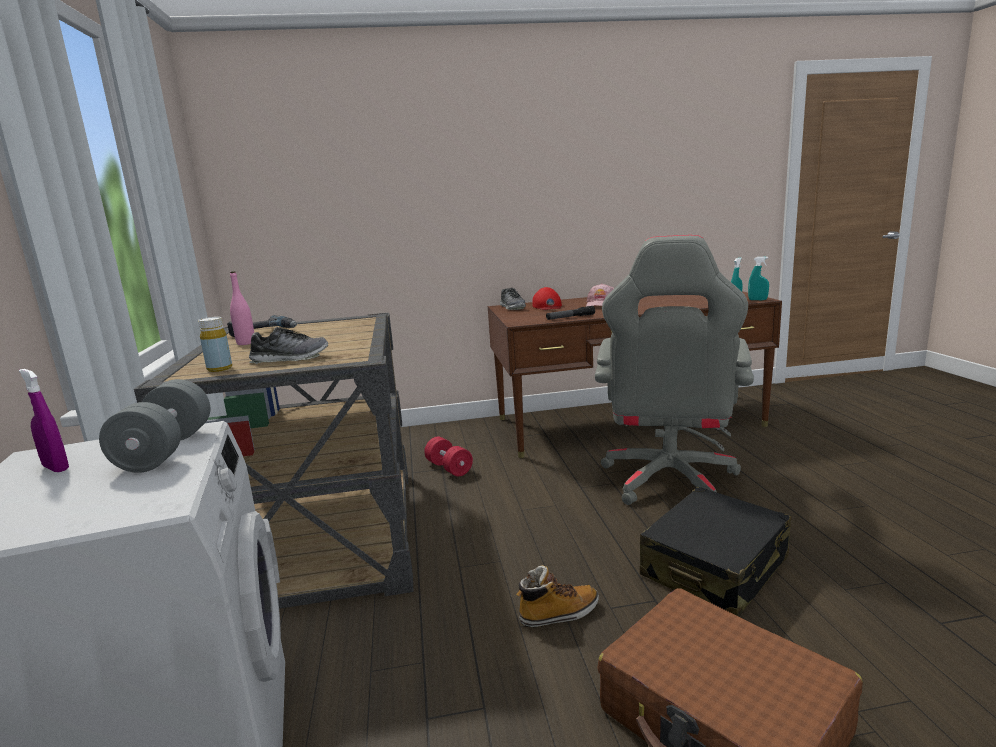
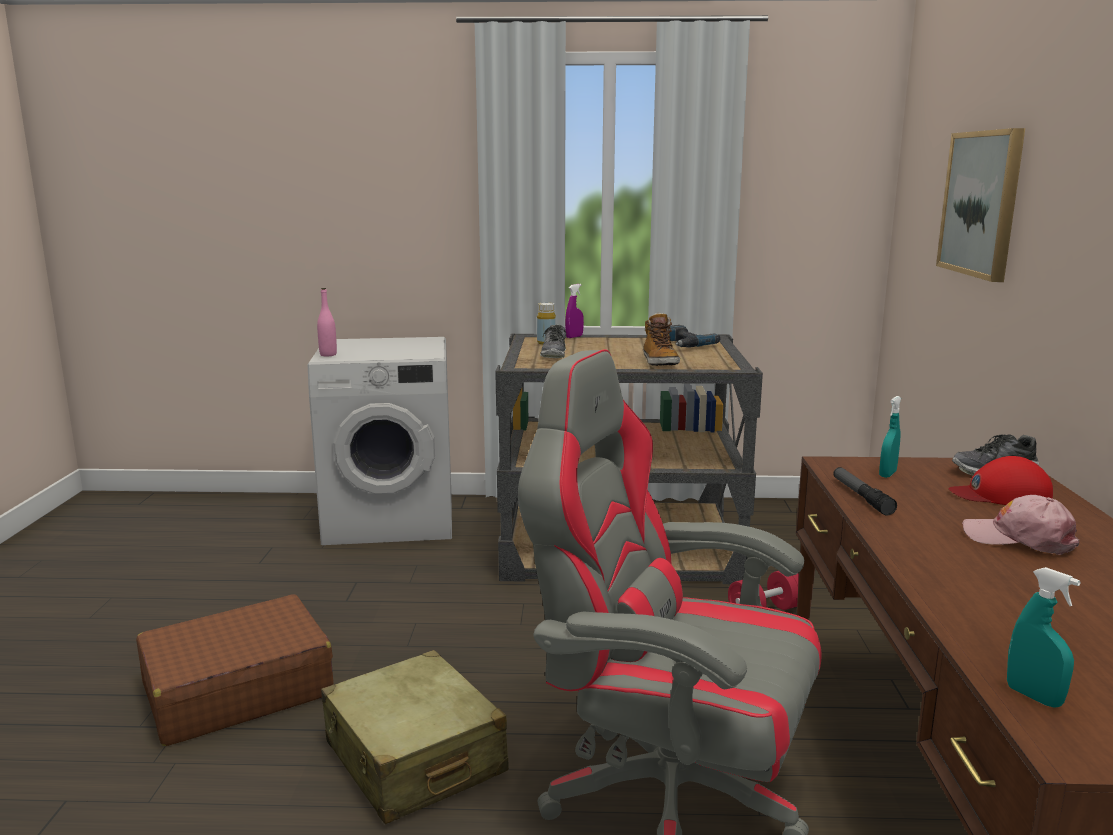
camera: 100 degrees right, 0 degrees up
purple spray bottle [19,369,69,472] -> purple spray bottle moved to [565,284,584,338]
grey dumbbell [99,379,210,473] -> none
pink bottle [230,271,254,345] -> pink bottle moved to [317,288,337,356]
boot [516,565,599,627] -> boot moved to [643,313,680,366]
black suitcase [640,487,791,617] -> beige suitcase [321,650,509,824]
turquoise spray bottle [748,257,769,300] -> turquoise spray bottle moved to [879,396,901,478]
none -> picture [936,128,1025,282]

